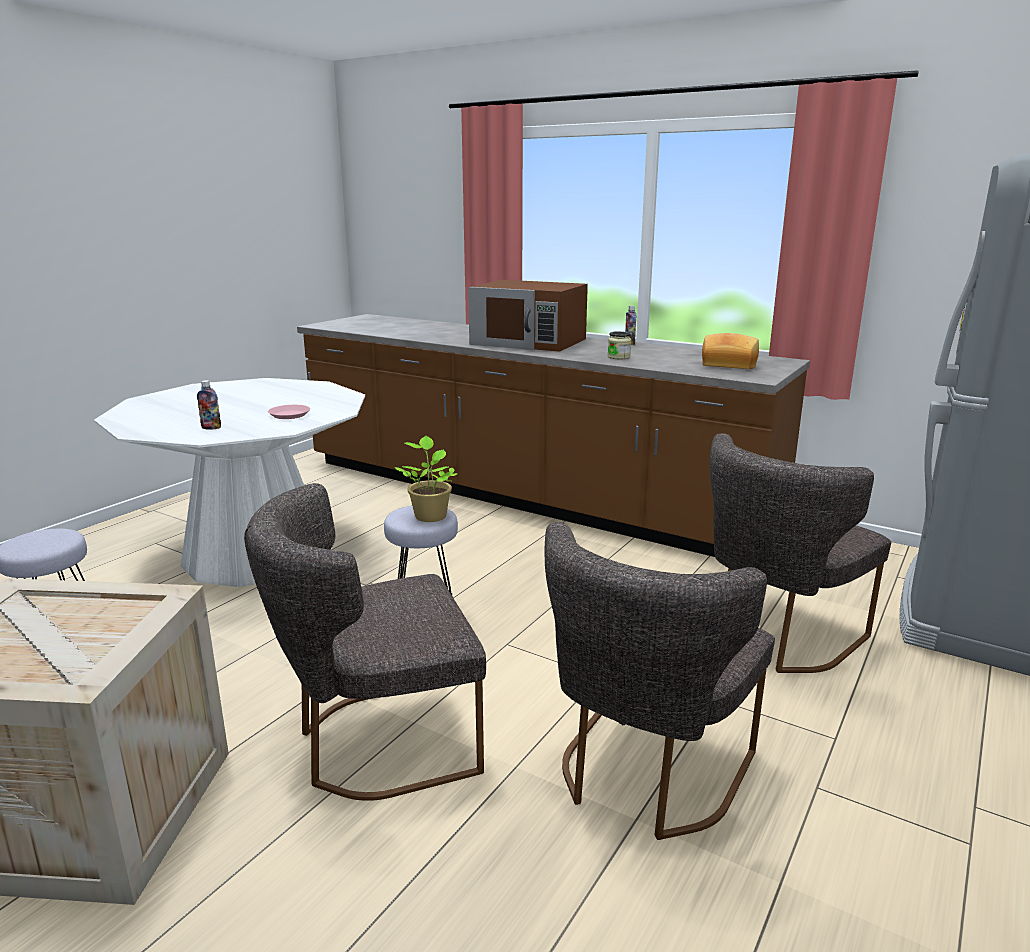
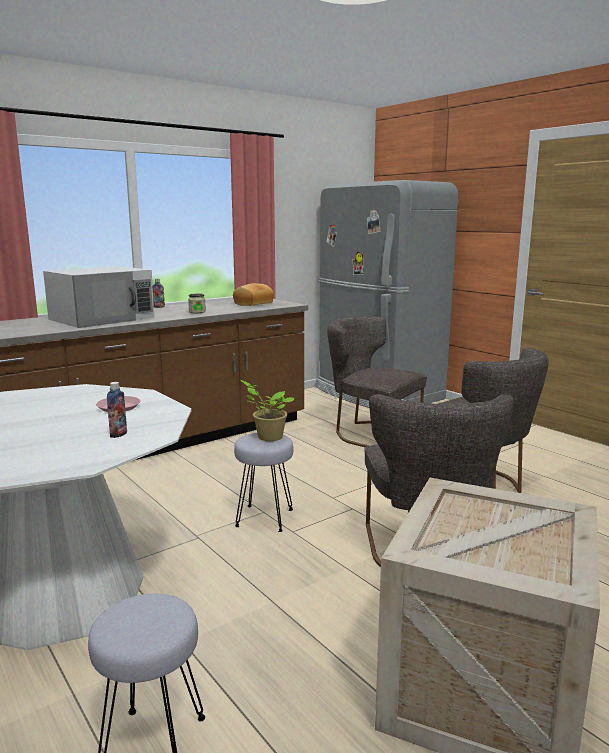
camera: 70 degrees left, 5 degrees down
brown microwave [468,280,588,352] -> white microwave [43,266,154,328]
grey chair [710,433,892,673] -> grey chair turned 150 degrees clockwise [327,317,427,448]

